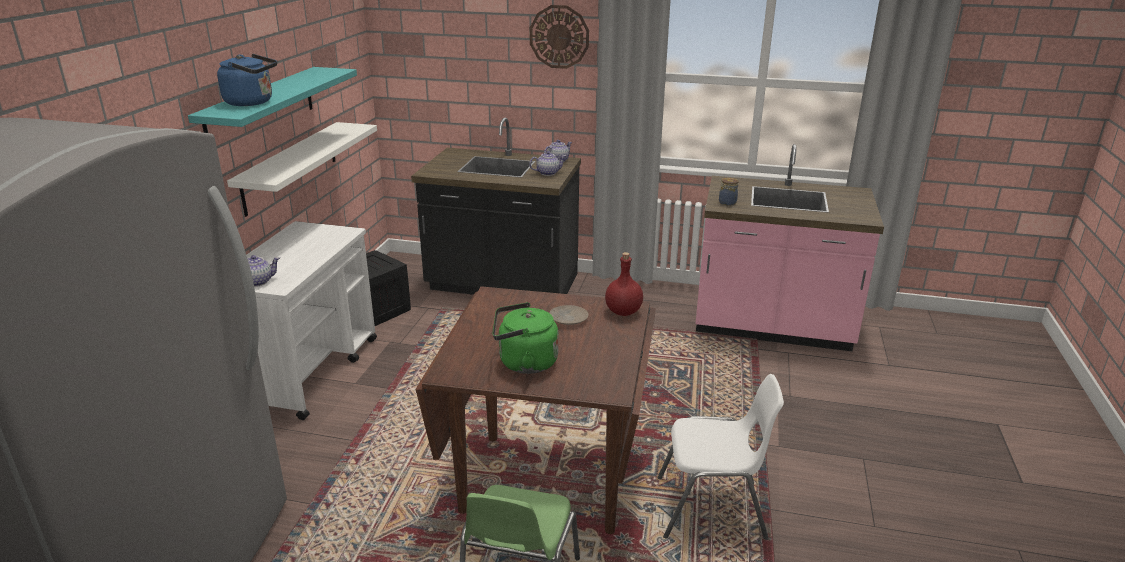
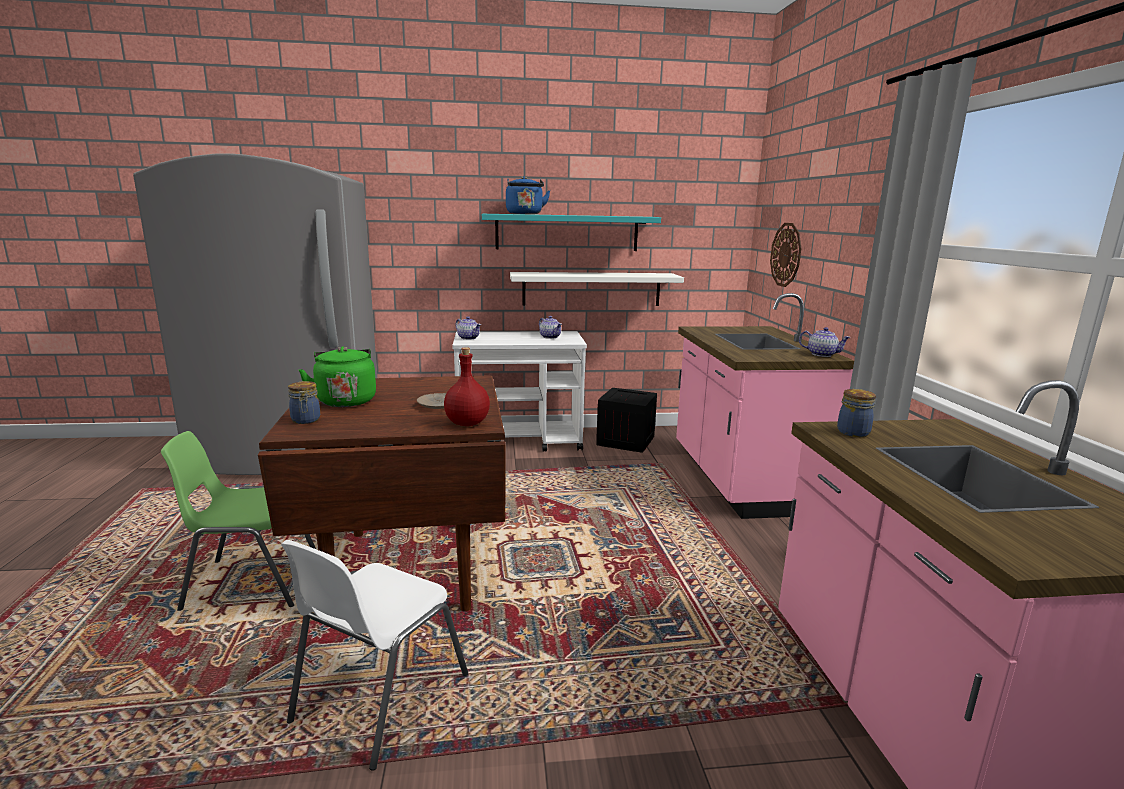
camera: 70 degrees right, 10 degrees down
black counter [411,118,581,295] -> pink counter [676,293,854,519]
teapot [529,151,566,176] -> teapot moved to [539,316,562,339]
wall clock [530,5,589,69] -> wall clock moved to [770,223,802,287]
white chair [657,374,784,540] -> white chair turned 45 degrees clockwise [281,540,469,771]
none -> jar [288,381,320,424]

